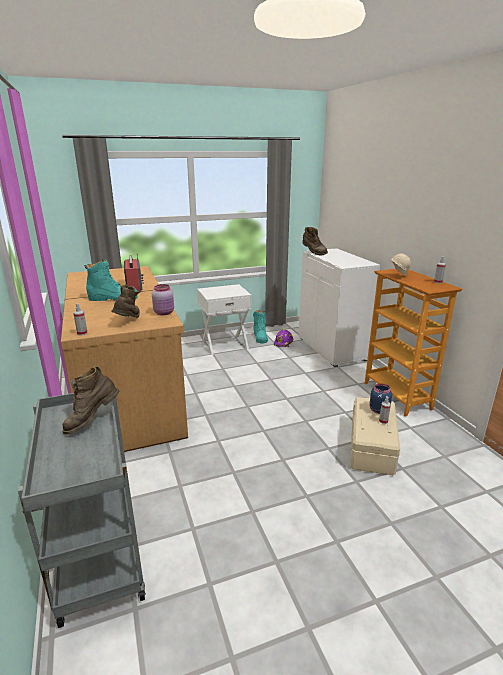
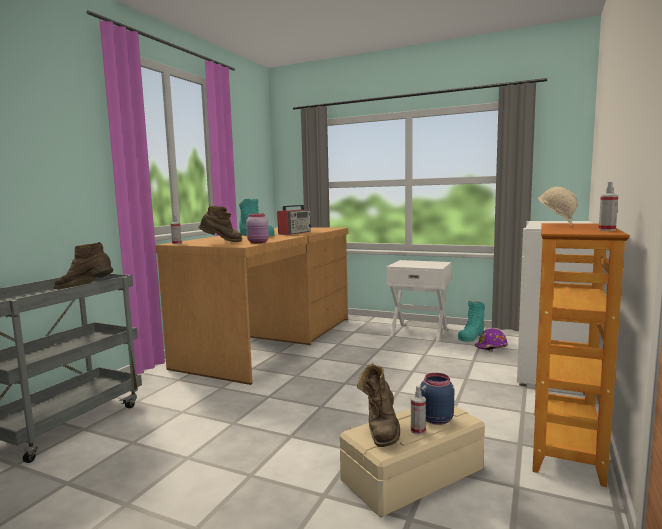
camera: 45 degrees right, 15 degrees down
brown boot [302,227,328,255] -> brown boot moved to [357,363,400,447]

